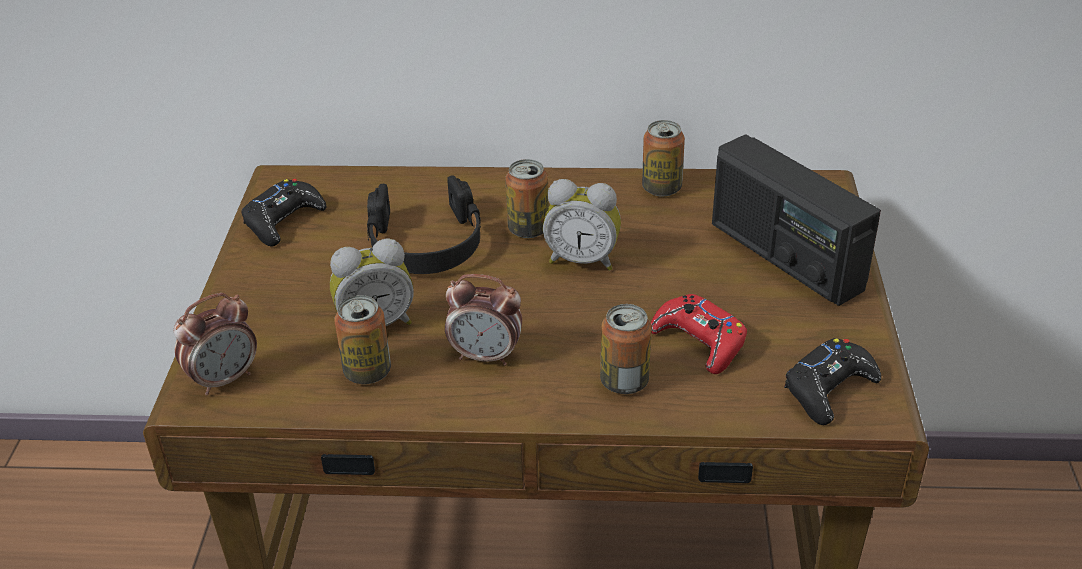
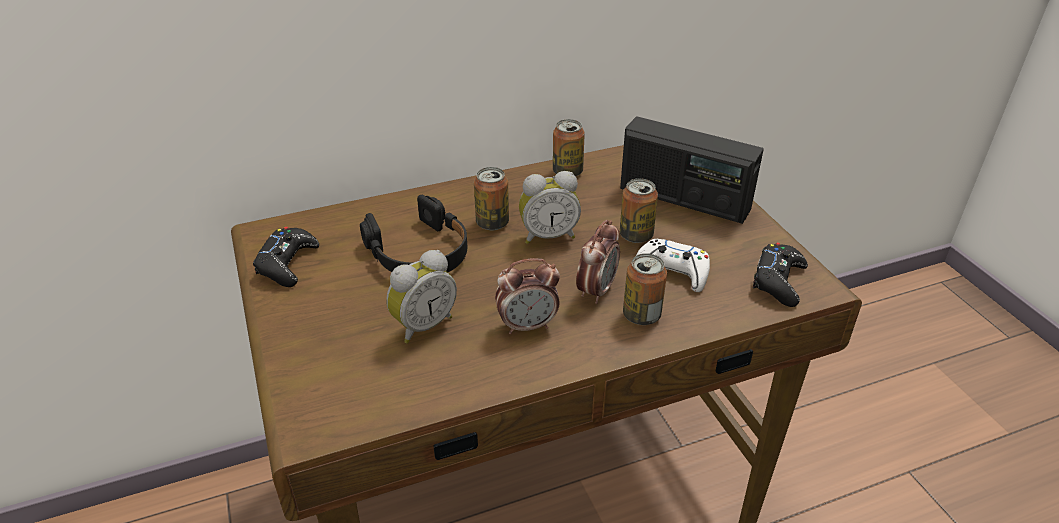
camera: 25 degrees left, 0 degrees up
alarm clock [174,293,257,396] -> alarm clock moved to [576,220,620,304]
can [334,295,391,384] -> can moved to [620,178,658,243]
red game controller [651,294,747,374] -> white game controller [636,239,710,292]

